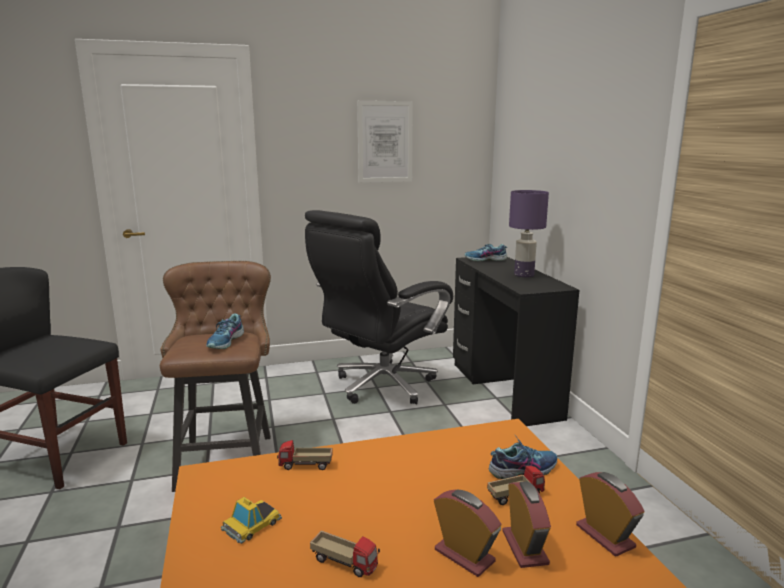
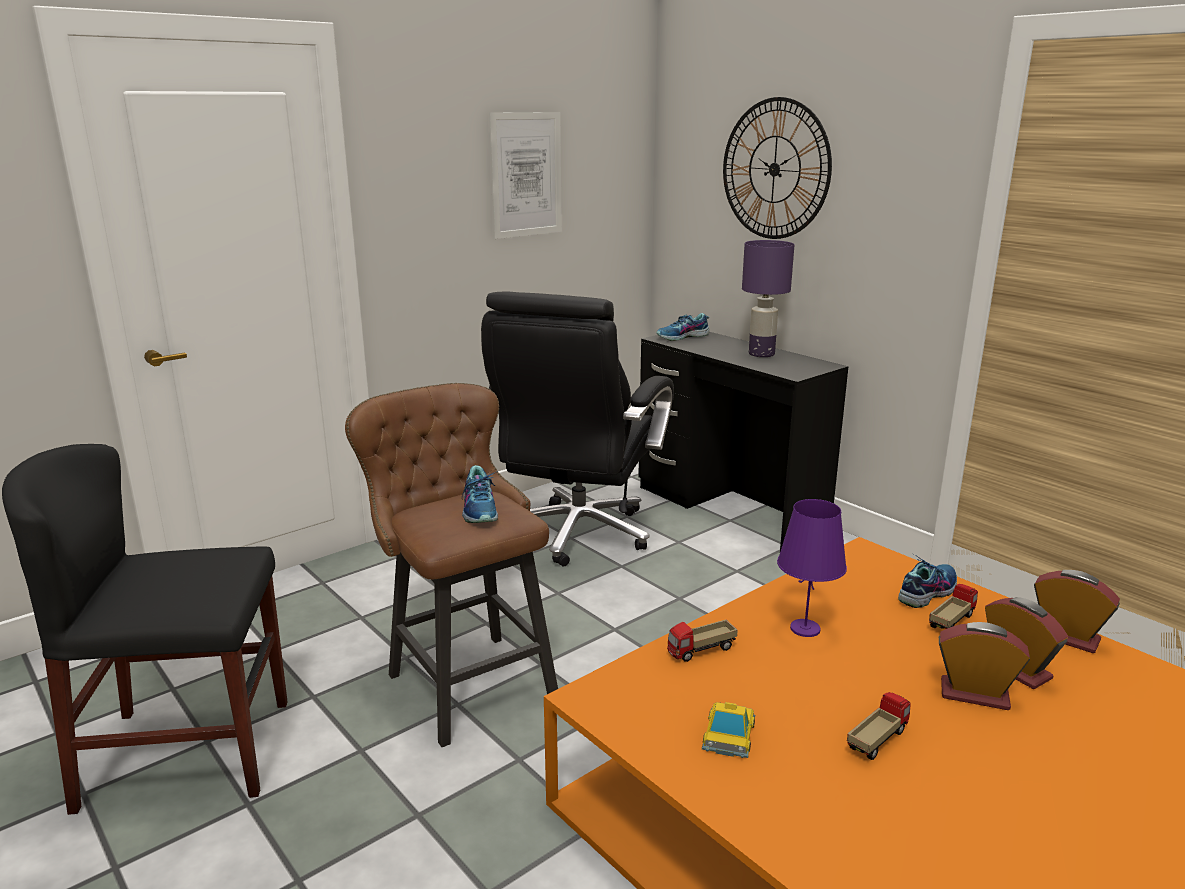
camera: 25 degrees left, 5 degrees up
toy truck [310,531,380,577] -> toy truck turned 45 degrees counterclockwise [847,692,911,760]
none -> wall clock [723,97,832,239]
none -> purple table lamp [777,499,847,637]

